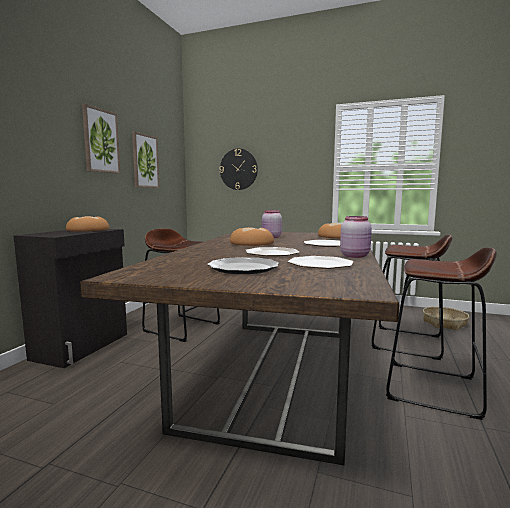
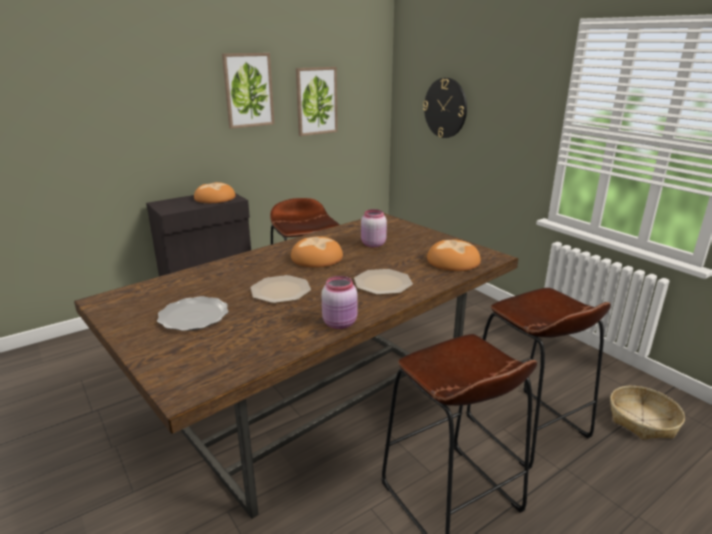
camera: 35 degrees right, 15 degrees up
plate [287,256,353,269] -> none

